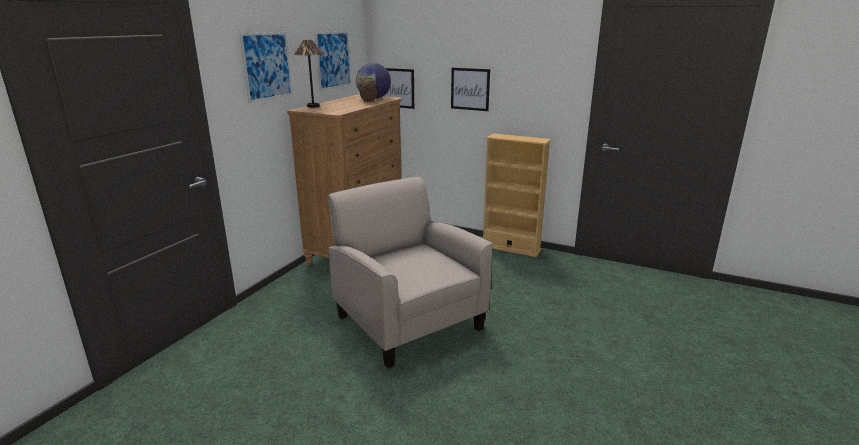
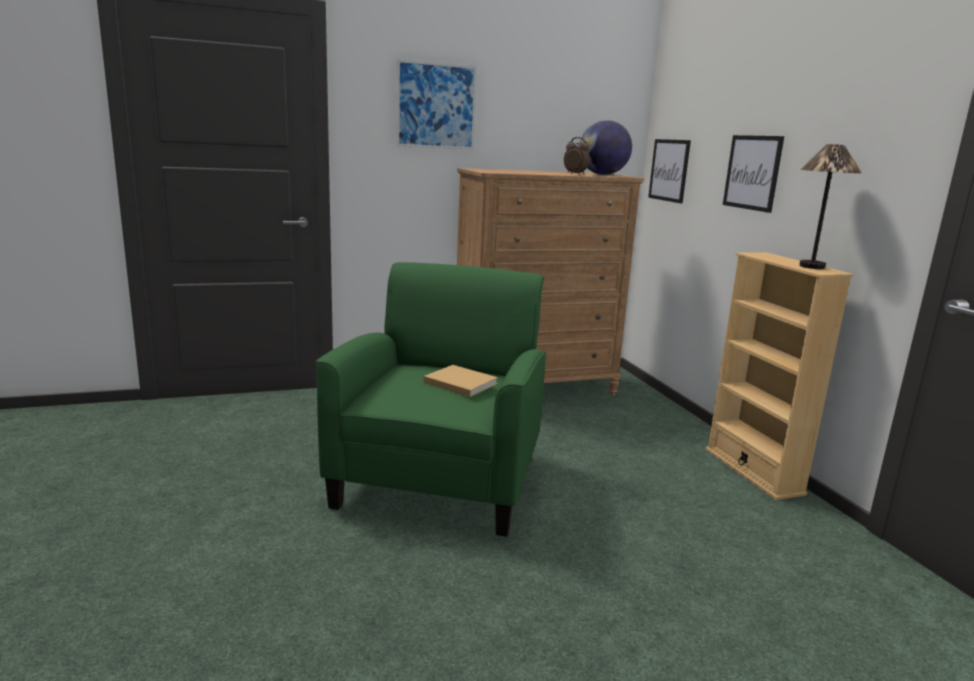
camera: 45 degrees right, 5 degrees down
table lamp [294,40,324,107] -> table lamp moved to [800,144,862,269]
picture [315,31,352,91] -> none
beige armchair [327,177,493,369] -> green armchair [316,262,546,537]
none -> beige book [423,365,498,397]

